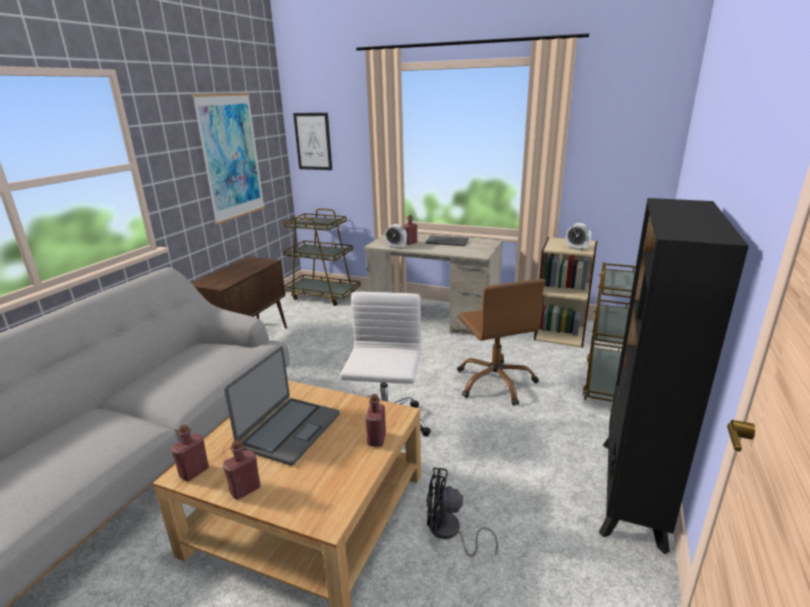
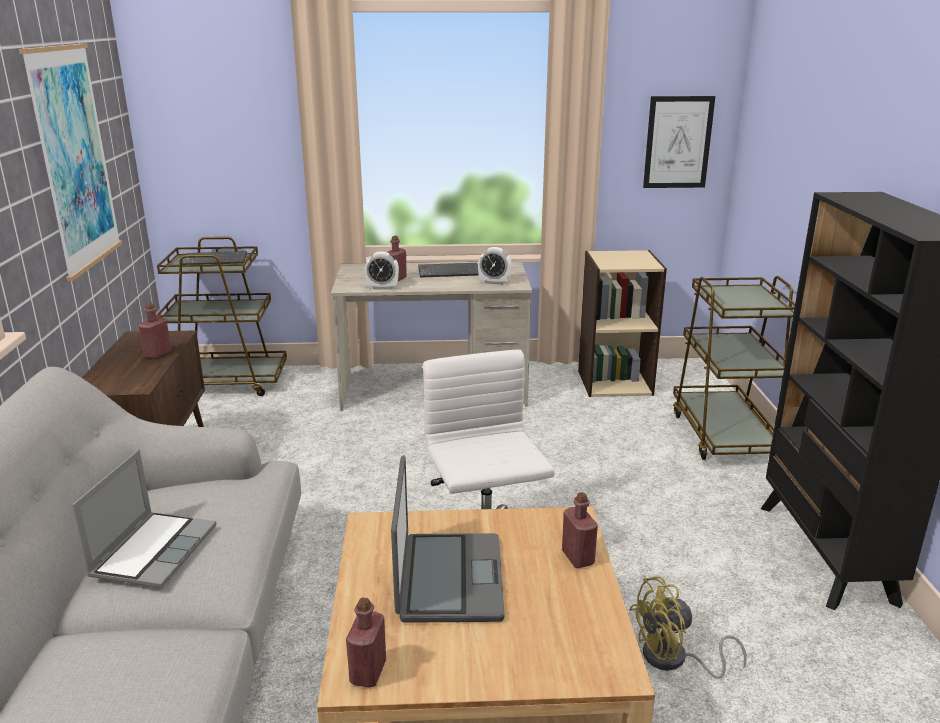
camera: 25 degrees left, 0 degrees up
red bottle [223,440,261,499] -> red bottle moved to [138,303,171,359]
picture [293,113,332,170] -> picture moved to [643,96,715,188]
black fan [426,468,498,557] -> yellow fan [629,576,747,679]
brown office chair [457,279,545,406] -> none
alarm clock [566,223,591,251] -> alarm clock moved to [478,247,512,285]
none -> laptop [72,450,216,588]

